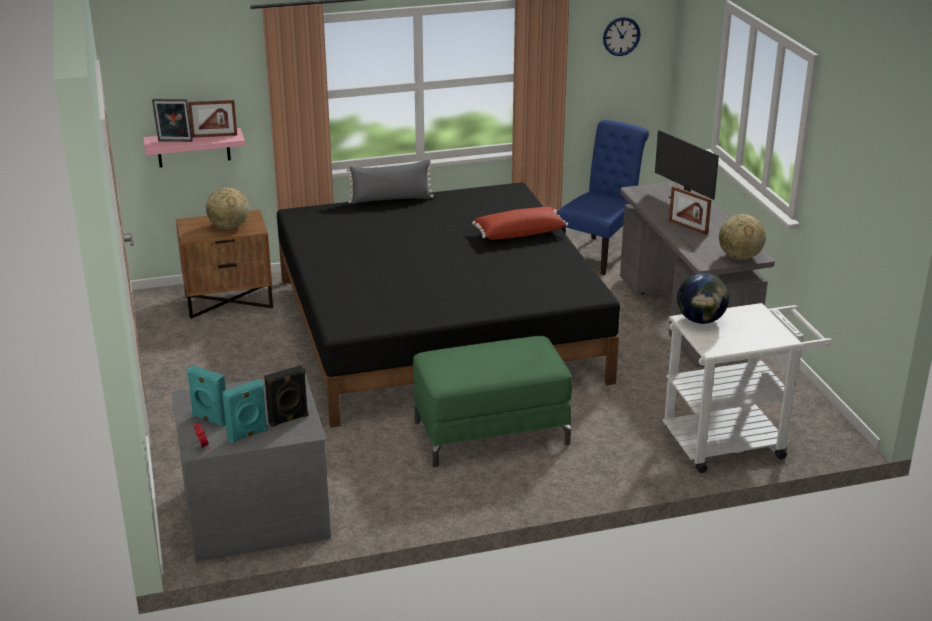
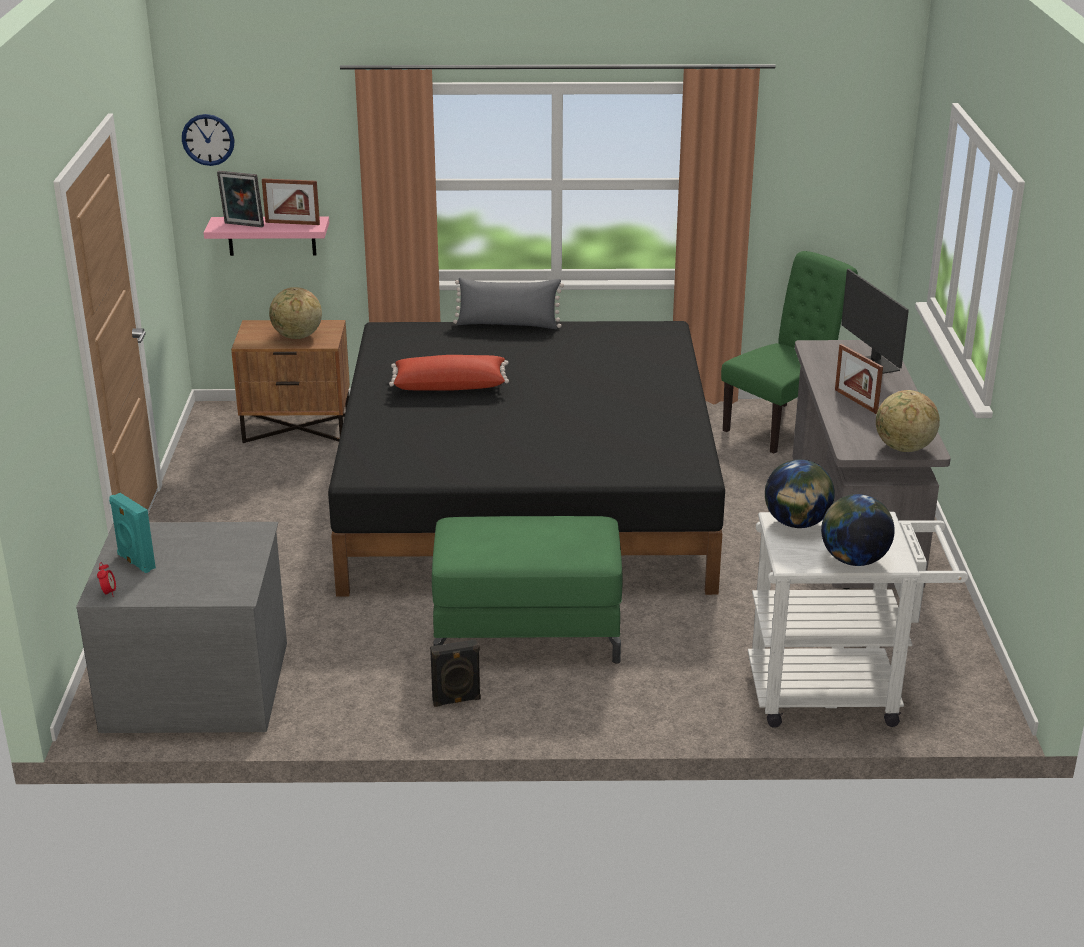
camera: 15 degrees right, 0 degrees up
turquoise speaker [222,379,268,443] -> none
black speaker [264,365,308,427] -> black speaker moved to [430,639,481,707]
red pillow [472,207,568,240] -> red pillow moved to [389,355,509,391]
blue chair [557,120,649,275] -> green chair [721,251,858,454]
wall clock [603,17,640,56] -> wall clock moved to [182,114,235,166]
none -> globe [821,494,895,566]

